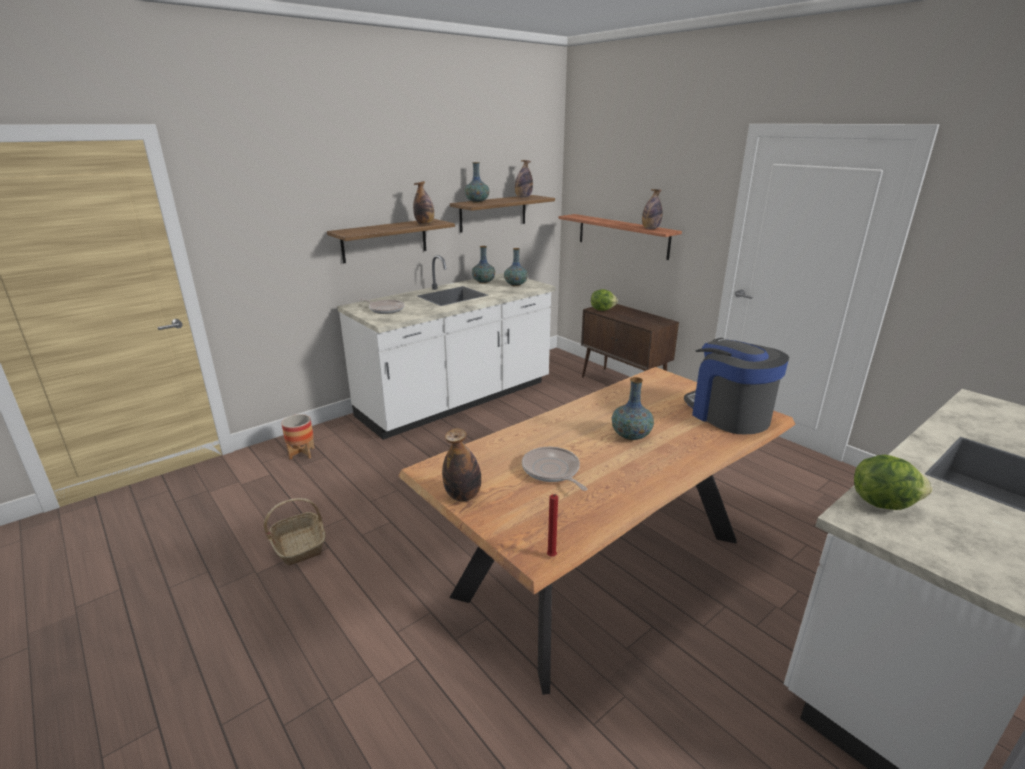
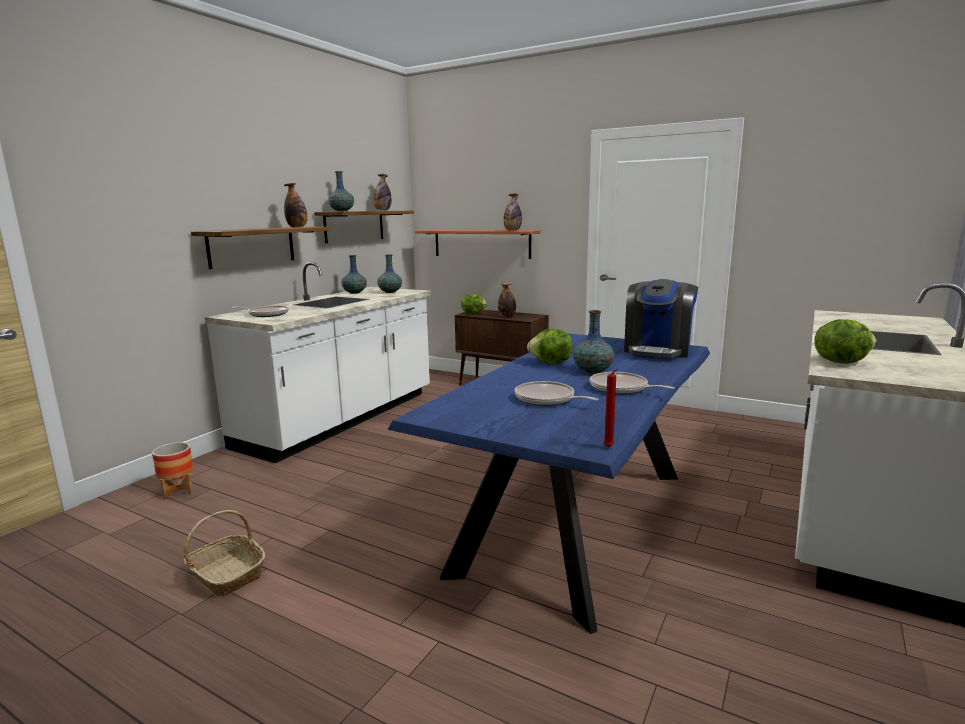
camera: 20 degrees left, 10 degrees down
brown dining table [398,367,795,695] -> blue dining table [388,333,710,634]
bottle [442,428,481,502] -> bottle moved to [498,282,516,318]
coffee machine [684,338,789,434] -> coffee machine turned 105 degrees counterclockwise [624,279,698,360]
none -> lettuce [527,329,573,364]
none -> frying pan [590,372,675,394]

